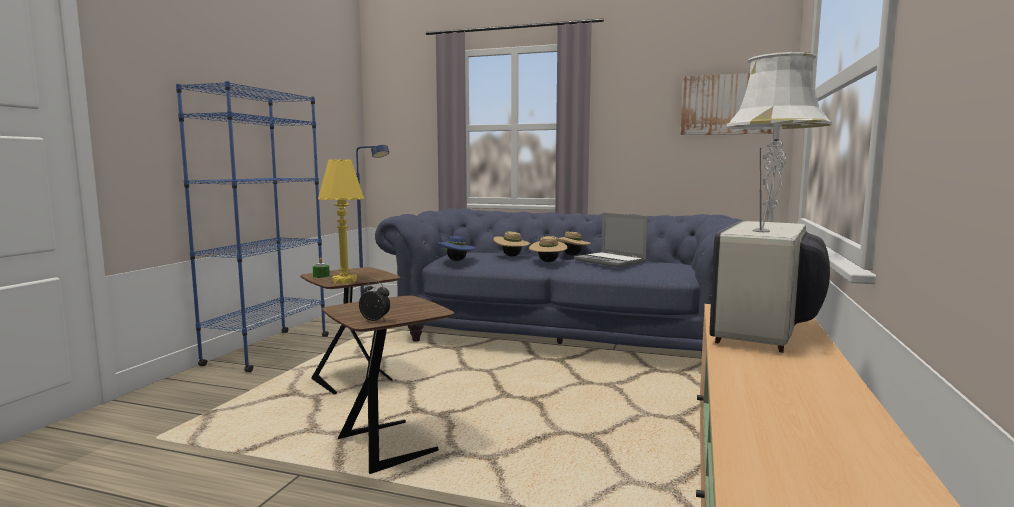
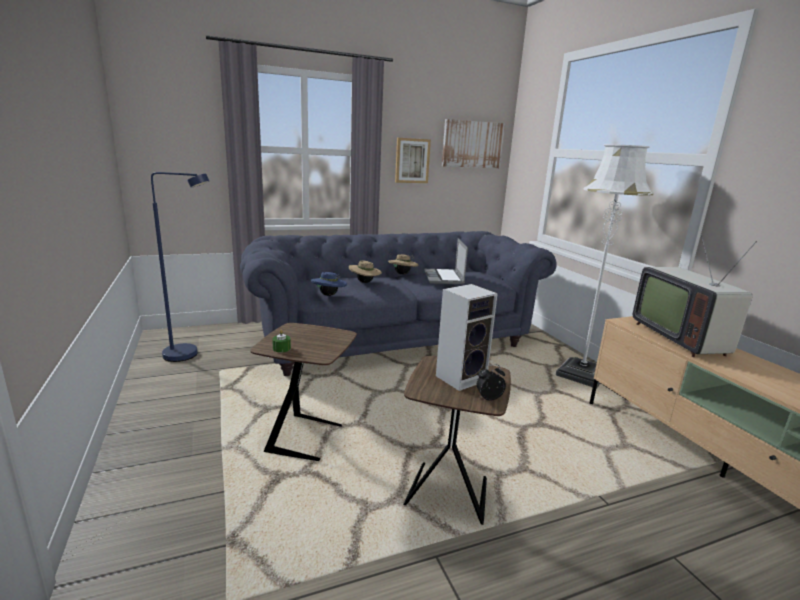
camera: 40 degrees left, 10 degrees up
blue bookcase [176,81,329,372] -> none
yellow table lamp [318,159,365,284] -> none
beige hat [529,236,568,262] -> none
laptop [574,213,648,267] -> laptop turned 75 degrees clockwise [424,238,468,284]
none -> picture [395,138,431,183]
none -> speaker [436,284,498,391]

